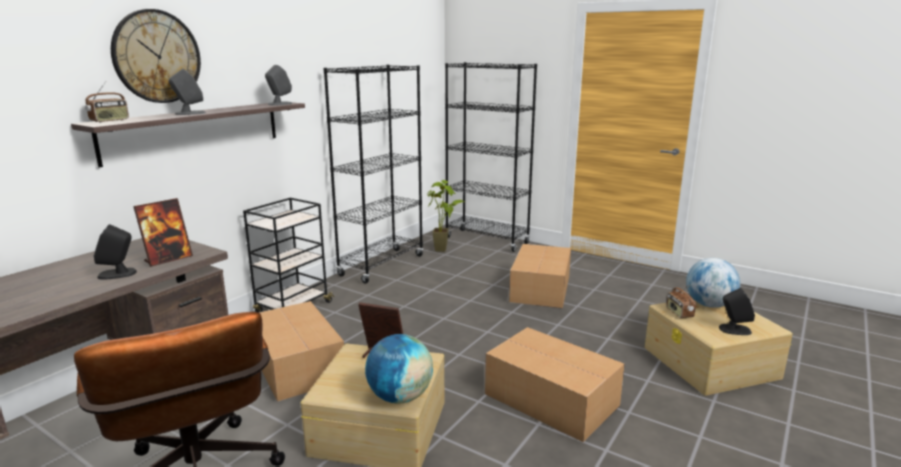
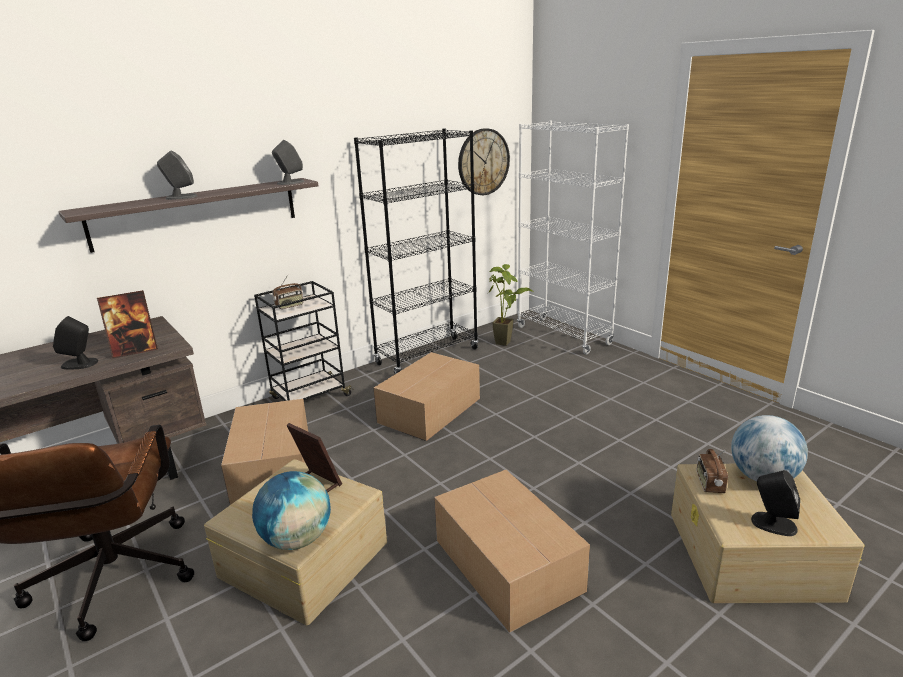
camera: 20 degrees right, 5 degrees up
radio [85,81,129,123] -> radio moved to [272,275,304,309]
wall clock [111,9,201,103] -> wall clock moved to [458,128,510,195]
black bookcase [445,62,537,252] -> white bookcase [517,121,629,355]
cardboard box [509,244,571,308] -> cardboard box moved to [373,352,480,441]

